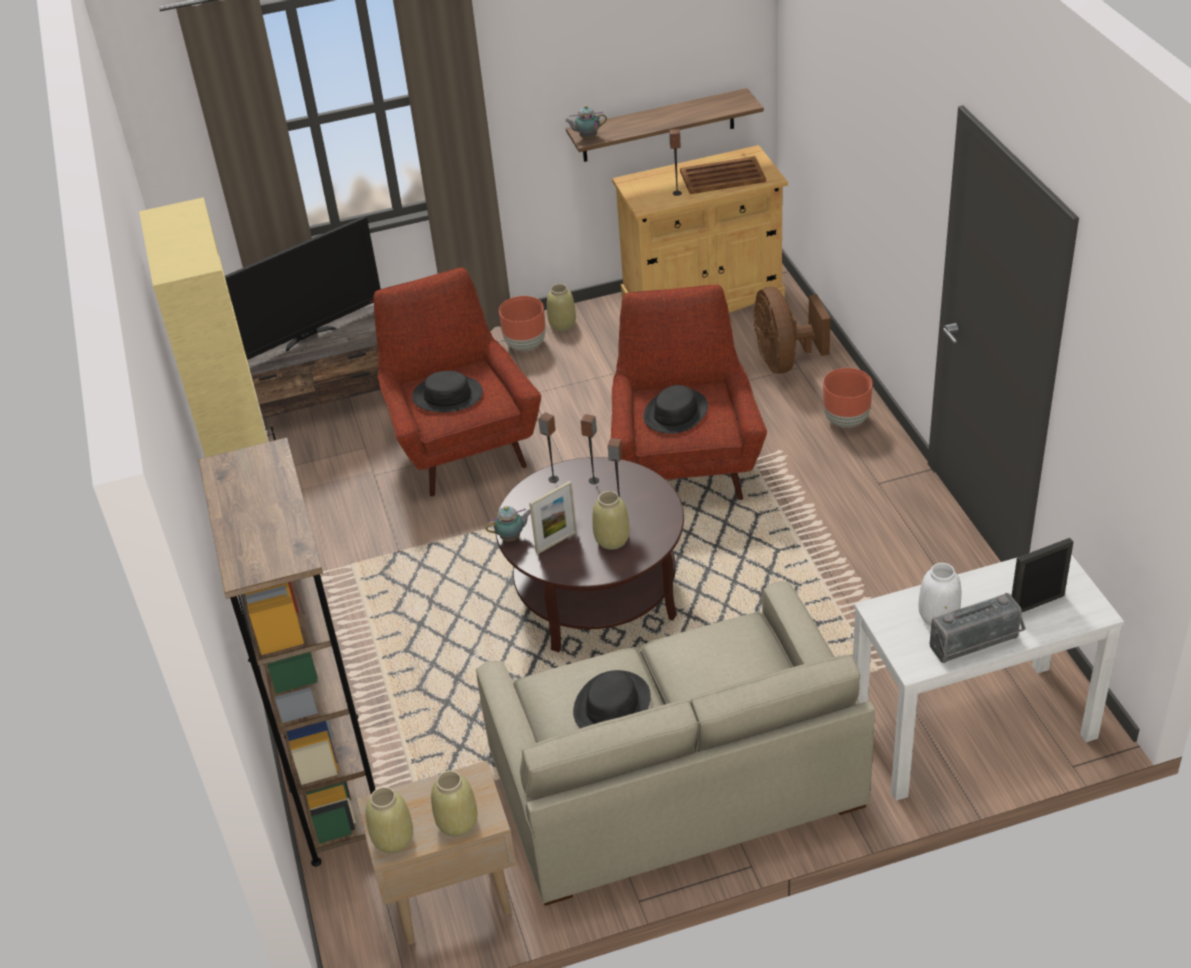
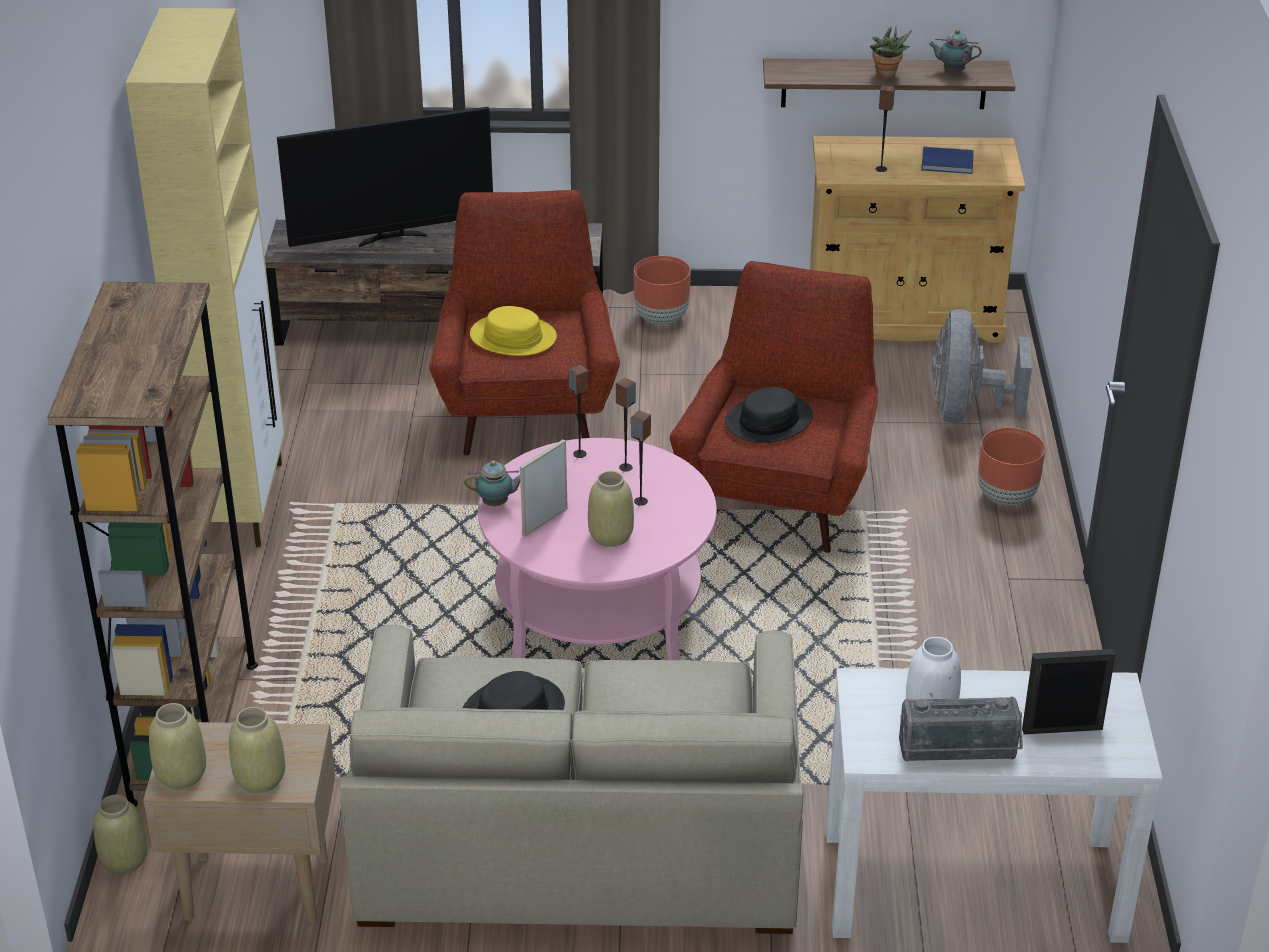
camera: 15 degrees right, 5 degrees down
black hat [412,371,483,412] -> yellow hat [470,306,557,356]
brown coffee table [496,457,684,652] -> pink coffee table [478,438,717,660]
picture frame [529,481,577,554] -> picture frame turned 150 degrees clockwise [520,439,568,537]
beige vase [547,284,576,331] -> beige vase moved to [93,794,148,874]
teapot [565,105,607,138] -> teapot moved to [929,30,982,72]
brown tray [680,156,766,194] -> blue book [921,147,974,174]
brown fan [754,287,831,374] -> grey fan [932,309,1032,423]
none -> potted plant [870,27,912,78]

